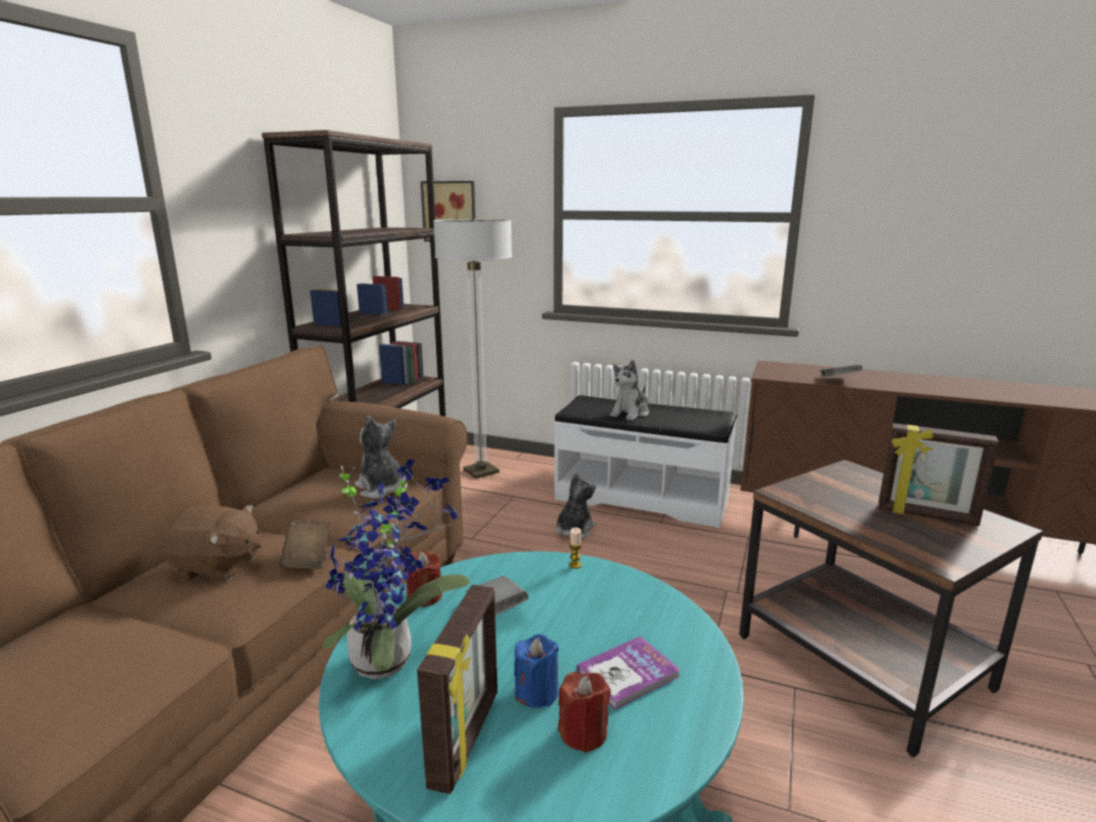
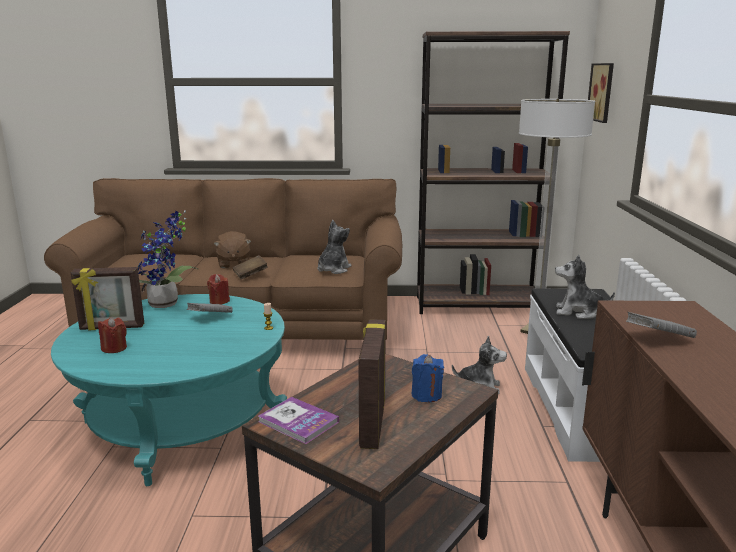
camera: 70 degrees right, 0 degrees up
blue candle [514,634,559,708] -> blue candle moved to [411,354,444,402]
book [577,636,681,710] -> book moved to [258,397,339,444]

